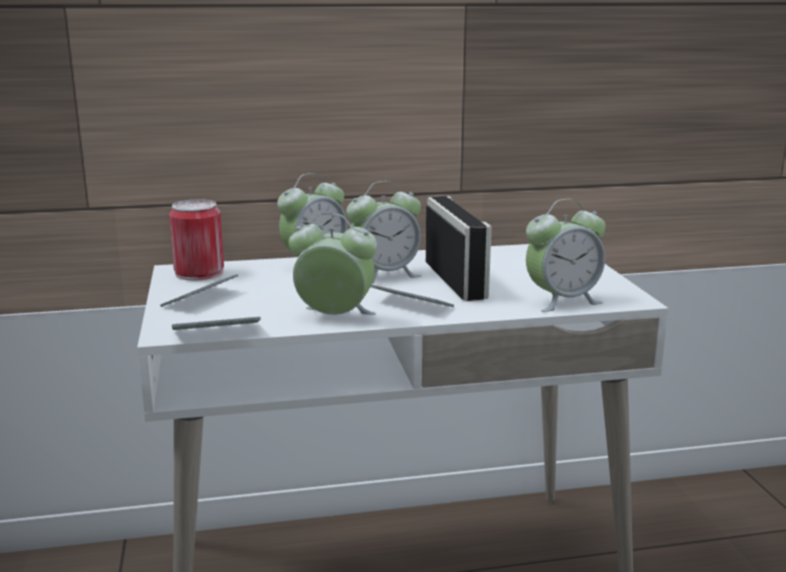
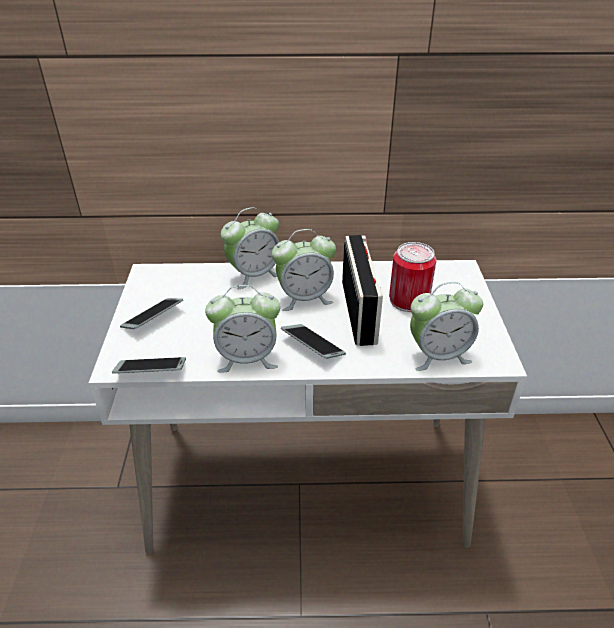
camera: 10 degrees right, 20 degrees up
can [169,200,224,280] -> can moved to [389,242,436,312]
alarm clock [289,213,377,315] -> alarm clock turned 150 degrees clockwise [205,285,280,373]

